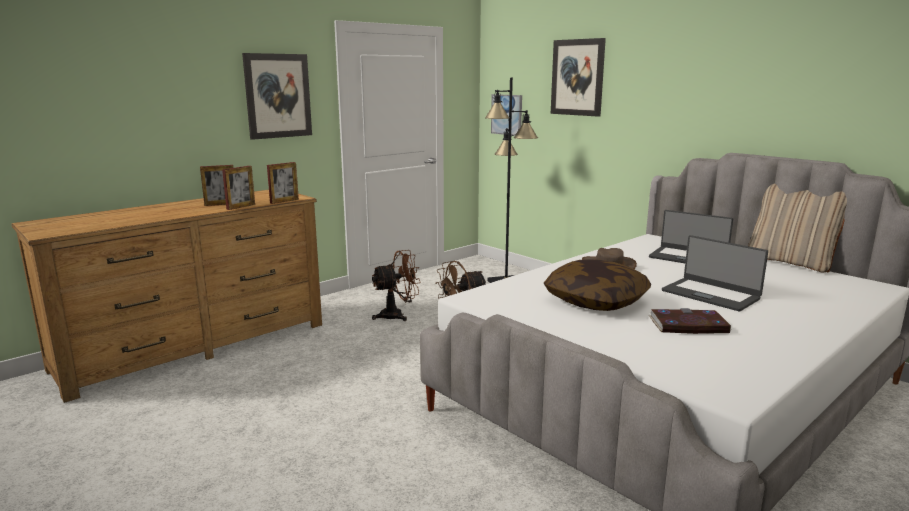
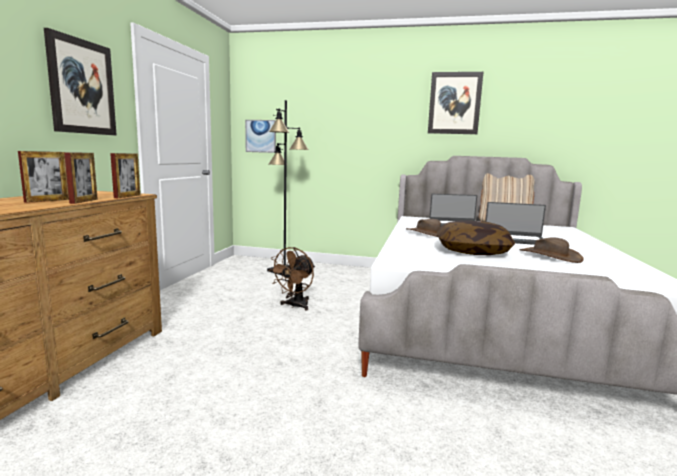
camera: 35 degrees left, 5 degrees down
brown fan [372,250,421,321] -> none
picture [551,38,606,117] -> picture moved to [428,72,483,134]
book [649,308,731,334] -> brown hat [519,238,584,263]

